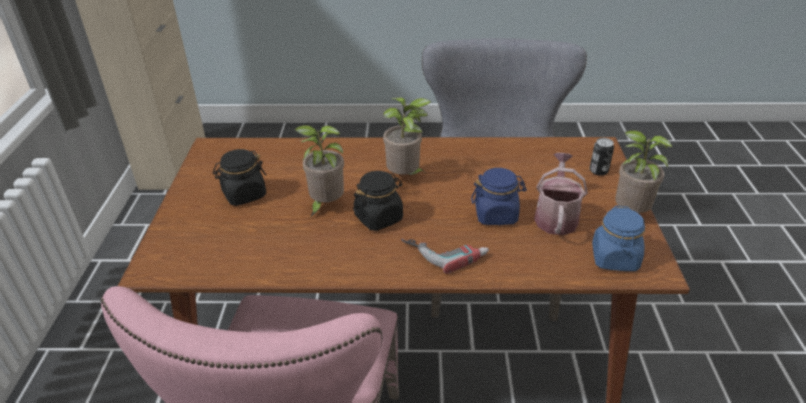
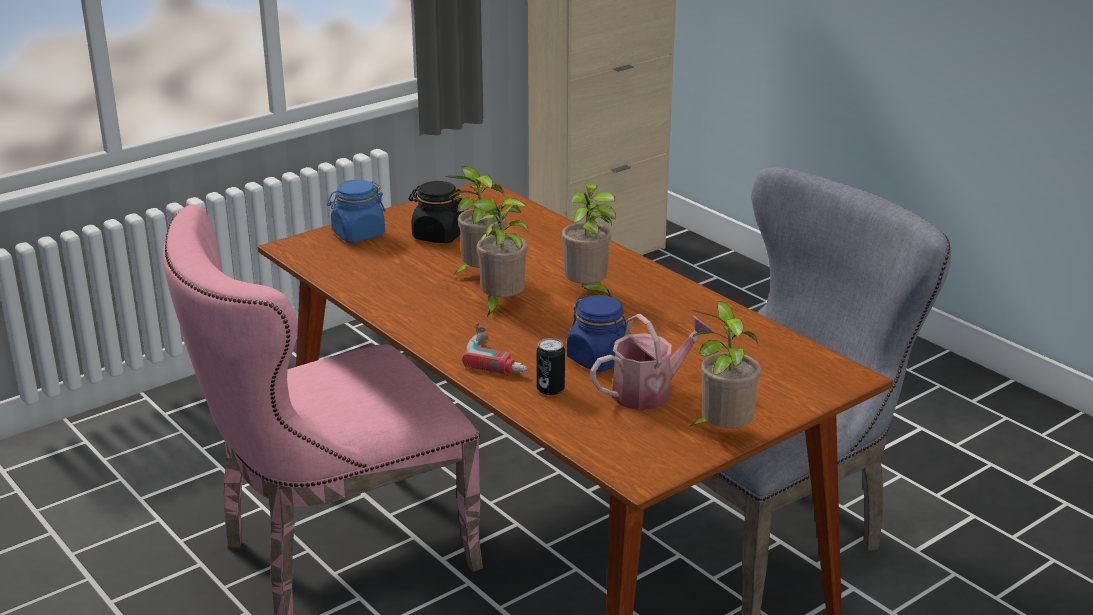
camera: 50 degrees right, 10 degrees down
black jar [353,171,403,231] -> potted plant [472,198,529,317]
can [590,138,614,176] -> can moved to [536,338,565,395]
blue jar [592,206,645,271] -> blue jar moved to [327,180,385,242]

